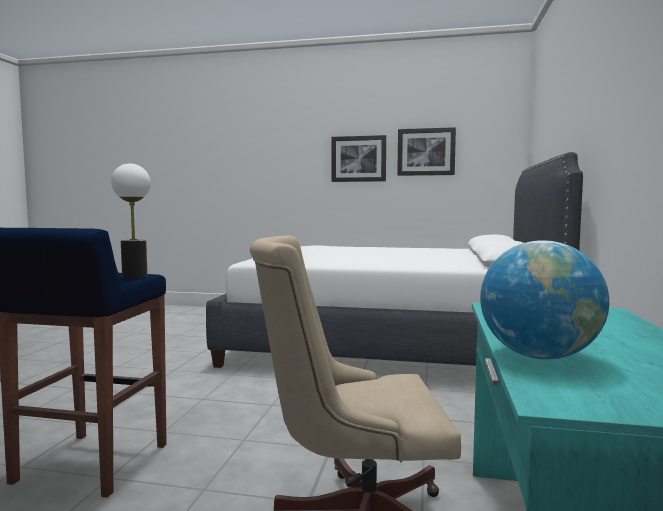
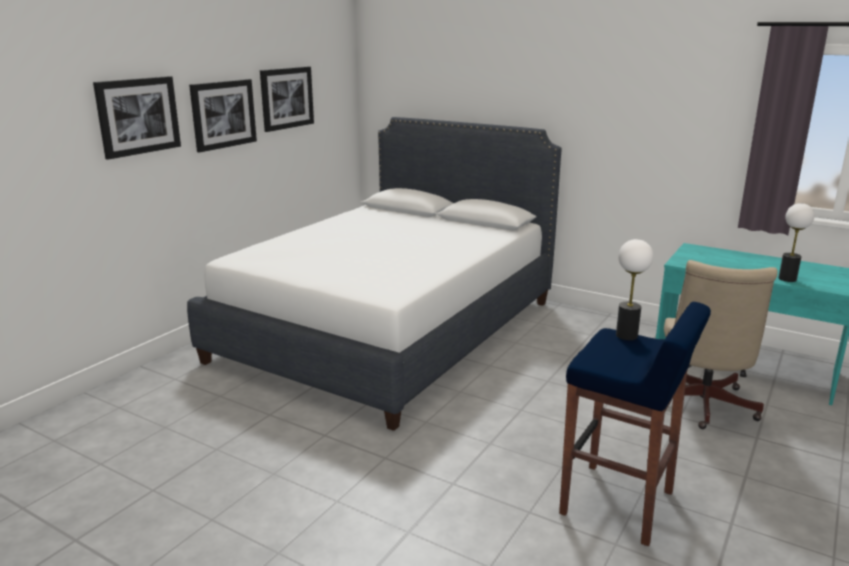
camera: 70 degrees left, 15 degrees up
globe [480,240,609,359] -> table lamp [778,203,815,282]
none -> picture [93,76,181,160]

